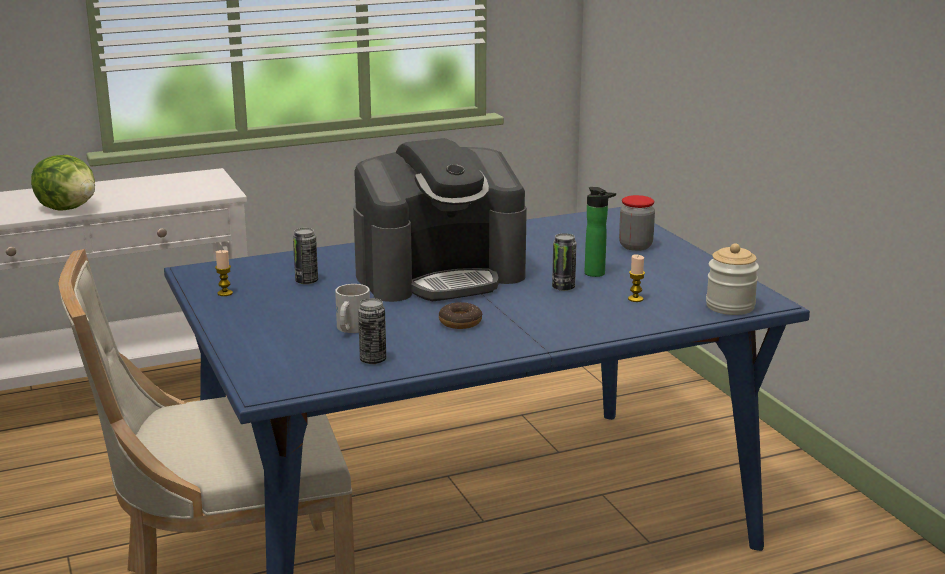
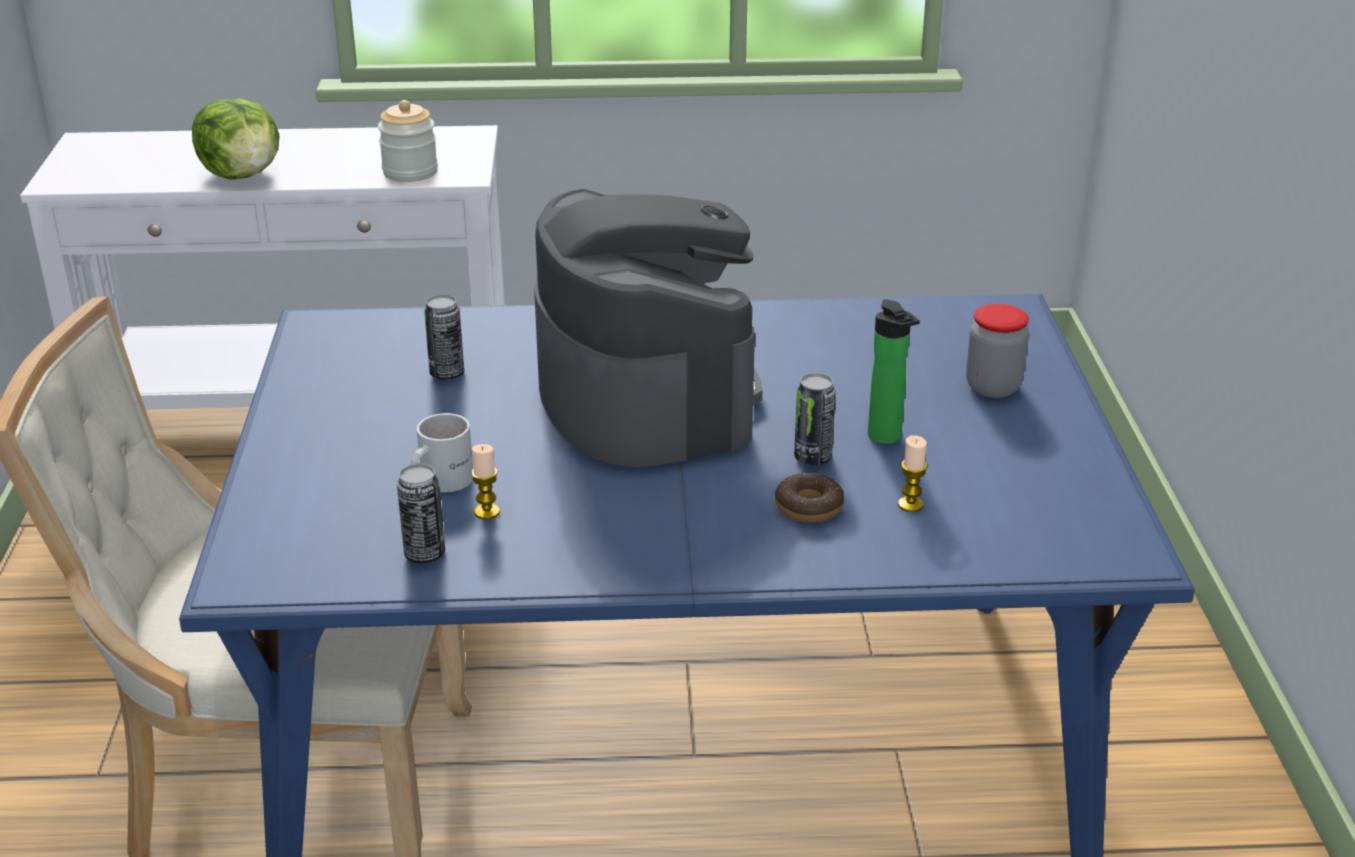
camera: 20 degrees right, 10 degrees up
candle [215,250,233,296] -> candle moved to [471,444,500,520]
coffee machine [353,138,527,302] -> coffee machine turned 105 degrees counterclockwise [534,189,762,467]
donut [439,302,482,329] -> donut moved to [775,473,844,523]
jar [706,244,759,315] -> jar moved to [378,100,438,182]

